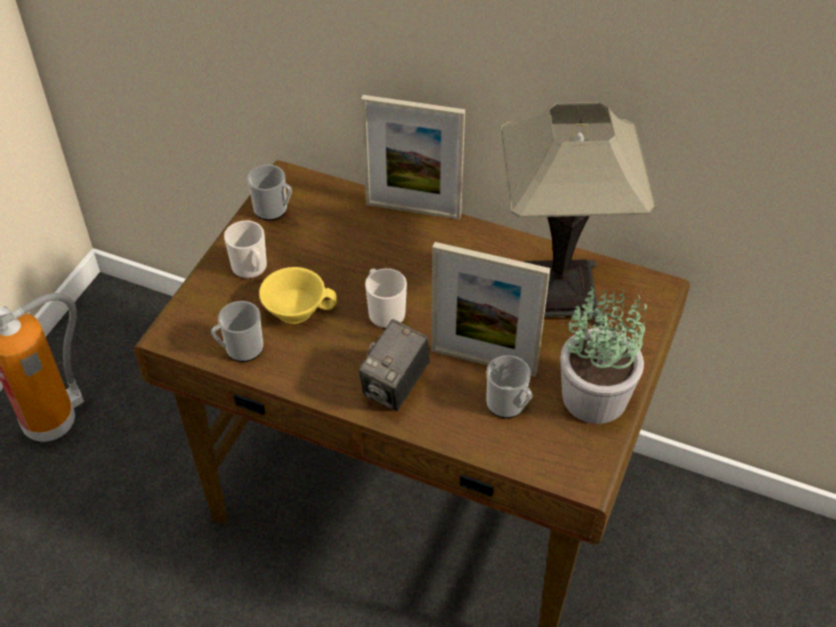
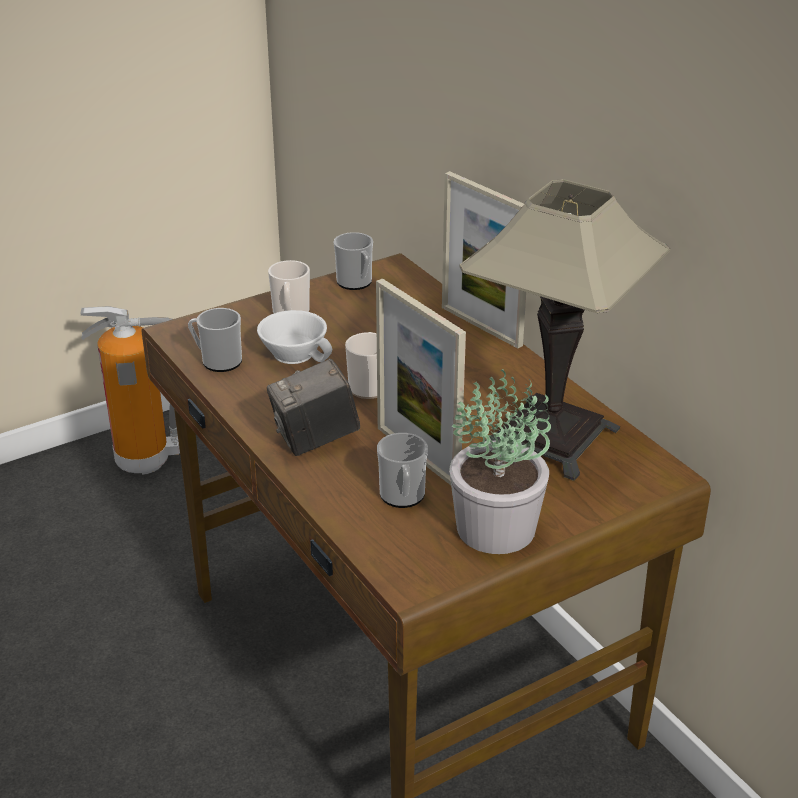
camera: 35 degrees right, 15 degrees down
yellow cup [259,267,337,324] -> white cup [257,310,332,364]

